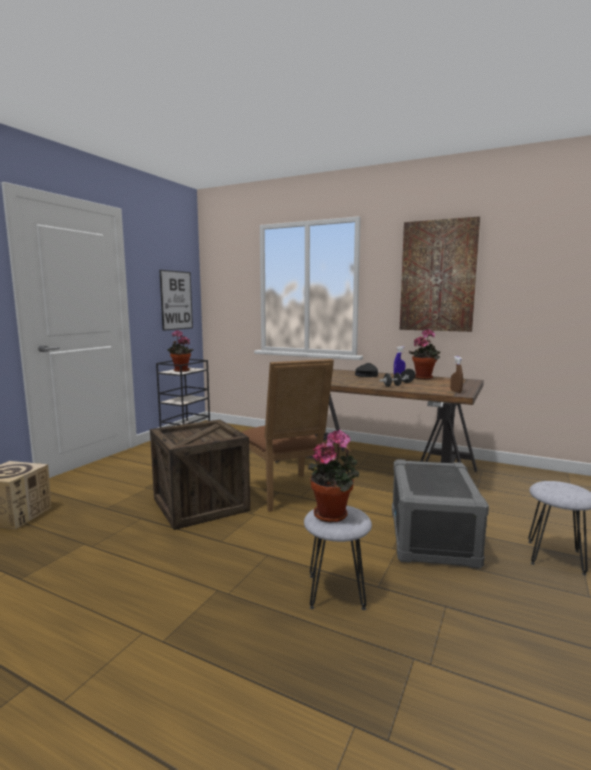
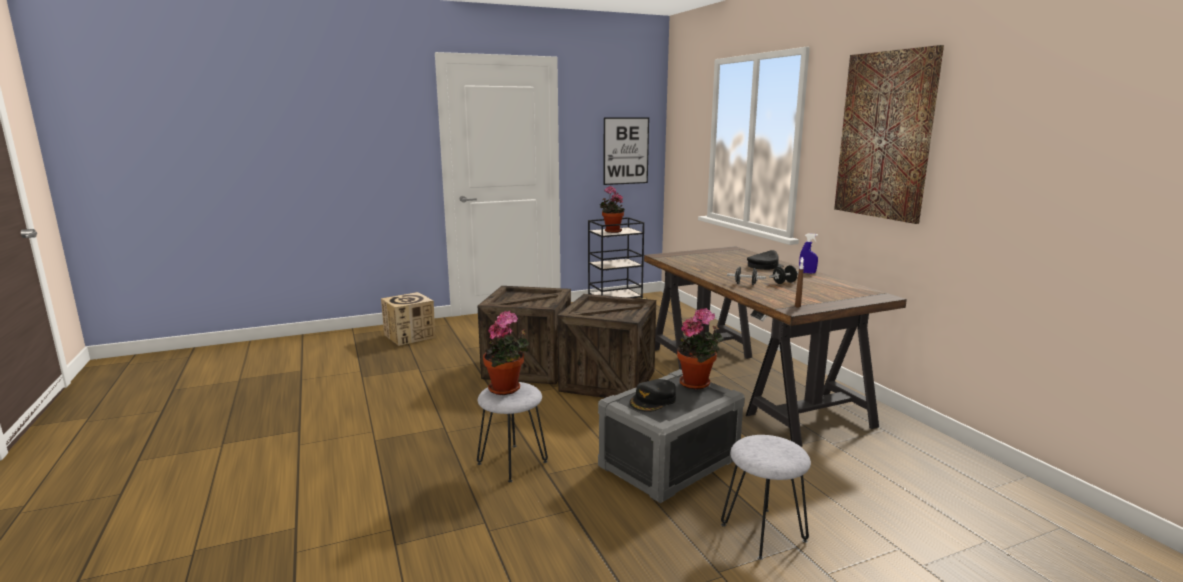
camera: 40 degrees right, 5 degrees up
brown chair [241,359,334,512] -> crate [557,294,656,398]
potted plant [409,329,440,379] -> potted plant moved to [677,308,724,389]
none -> black cap [629,379,676,412]

